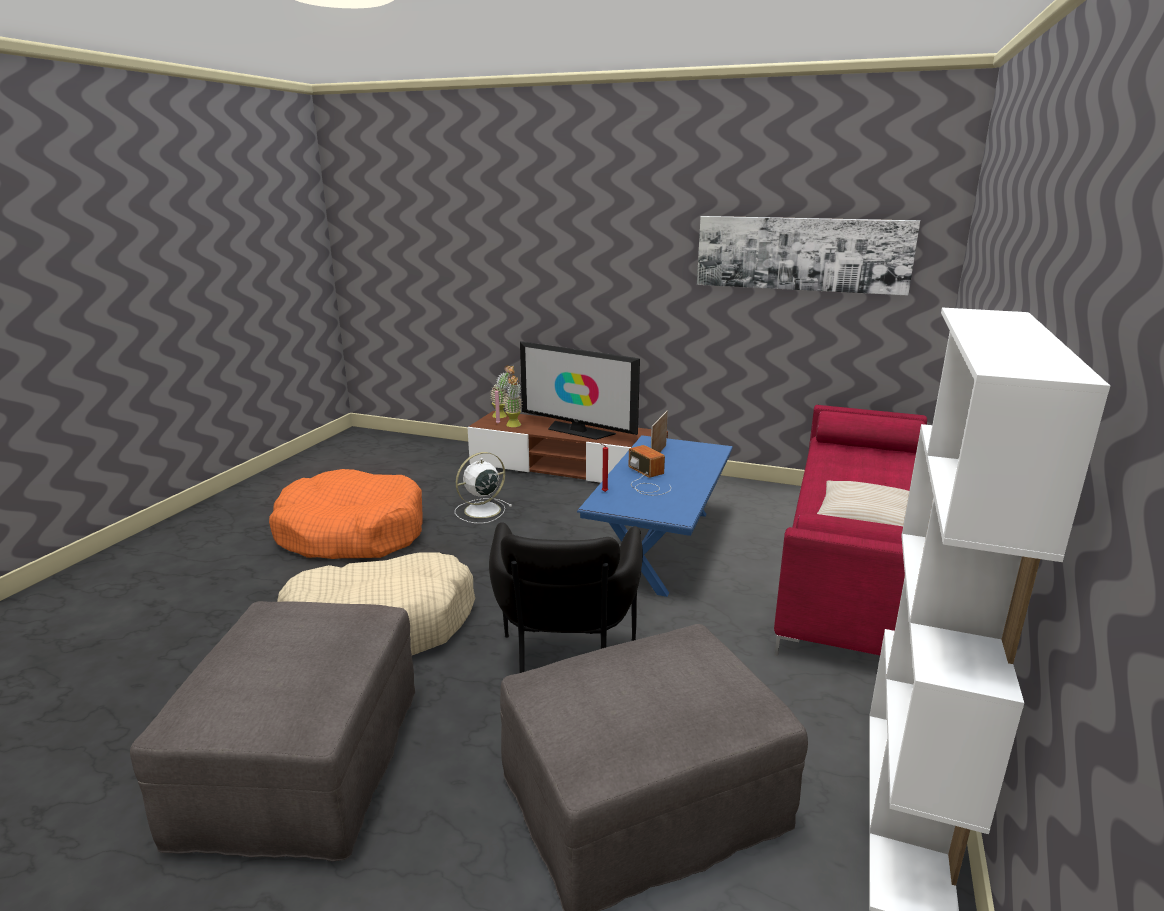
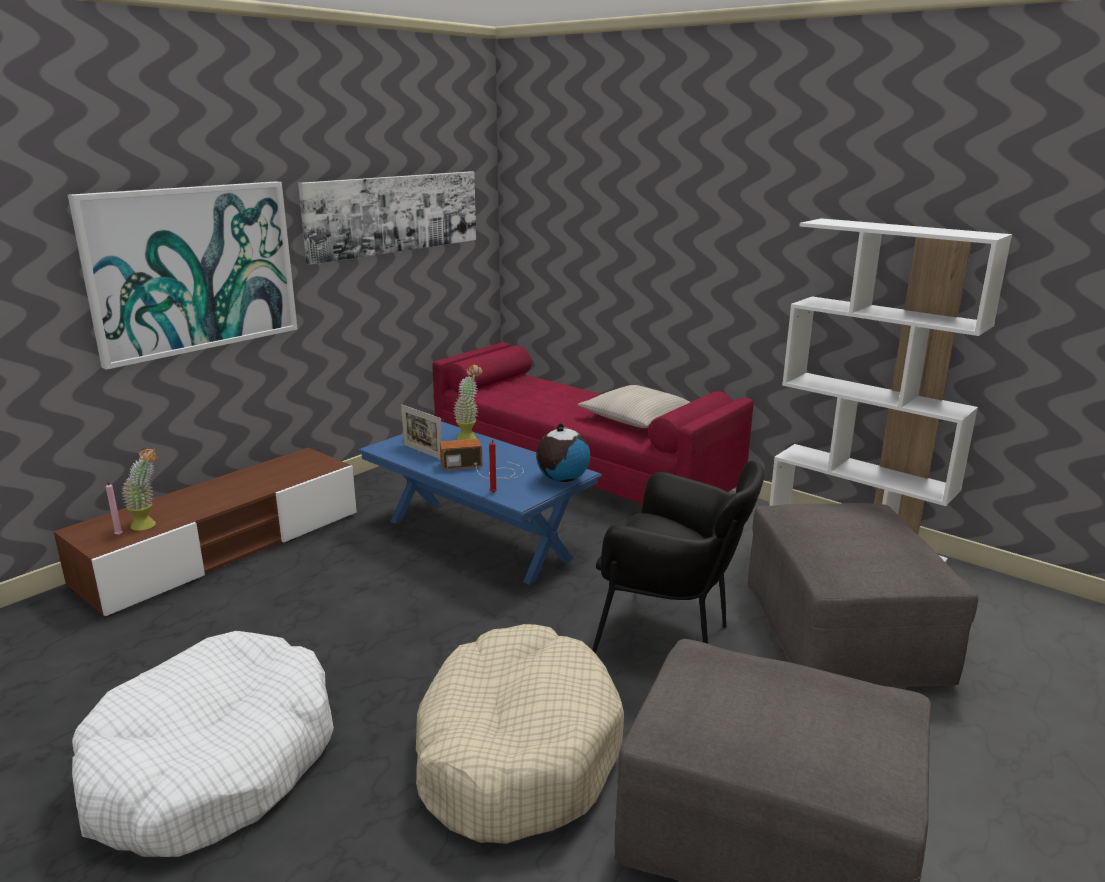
camera: 70 degrees left, 0 degrees up
orange dog bed [269,469,423,559] -> white dog bed [72,631,334,857]
white fan [455,452,512,524] -> none
potted plant [490,365,515,418] -> potted plant moved to [454,364,482,440]
television [520,341,640,440] -> none
none -> picture [68,181,297,370]
none -> globe [536,423,590,482]

